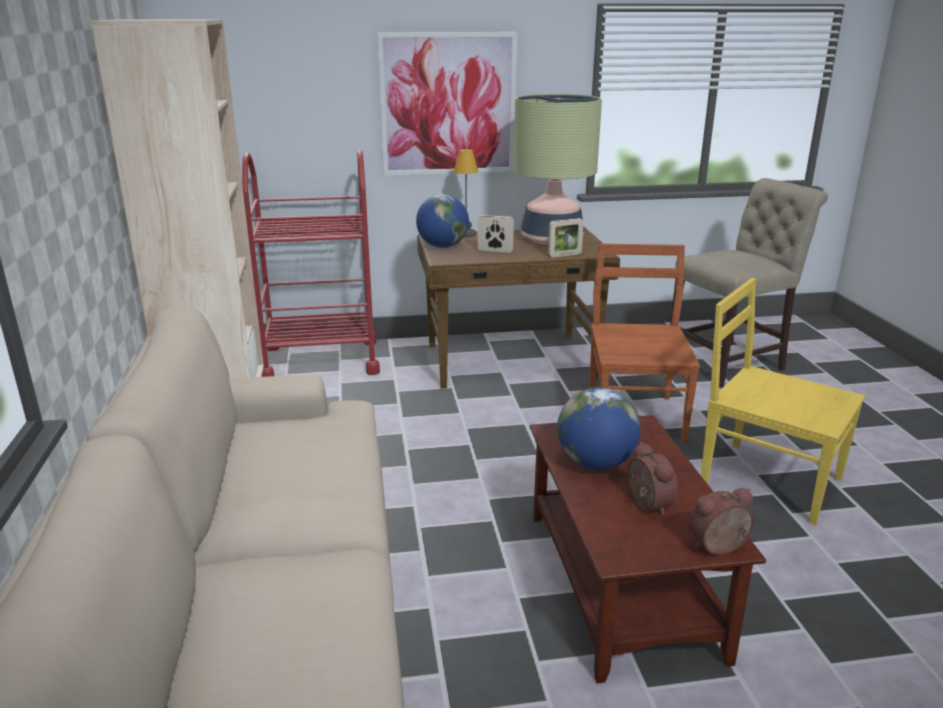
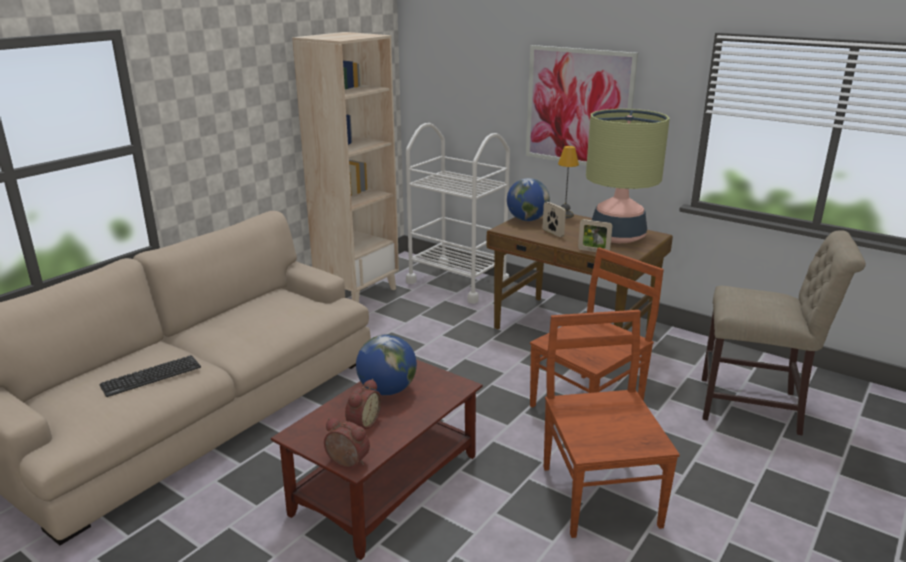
camera: 45 degrees right, 0 degrees up
red cart [242,150,380,377] -> white cart [406,123,510,304]
yellow chair [701,278,865,525] -> brown chair [544,310,680,538]
none -> keyboard [100,355,201,397]

